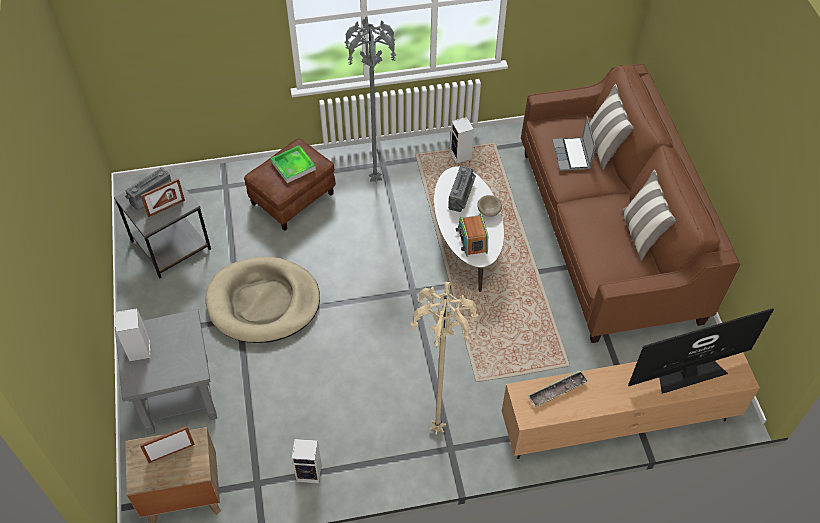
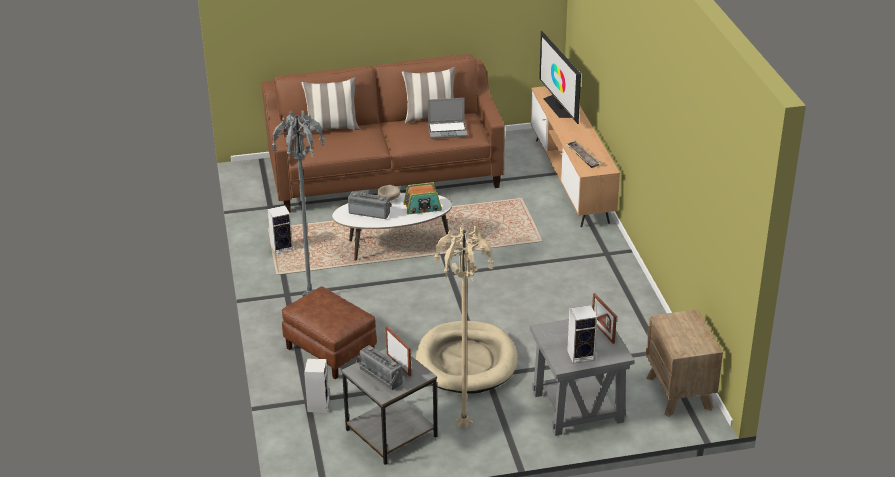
camera: 90 degrees left, 20 degrees down
picture frame [140,426,195,463] -> picture frame moved to [592,293,617,344]
tray [271,145,316,183] -> none
speaker [292,439,322,483] -> speaker moved to [304,359,330,413]
beige floor lamp [410,282,478,435] -> beige floor lamp moved to [434,223,494,428]
laptop [552,116,596,171] -> laptop moved to [428,98,467,139]

